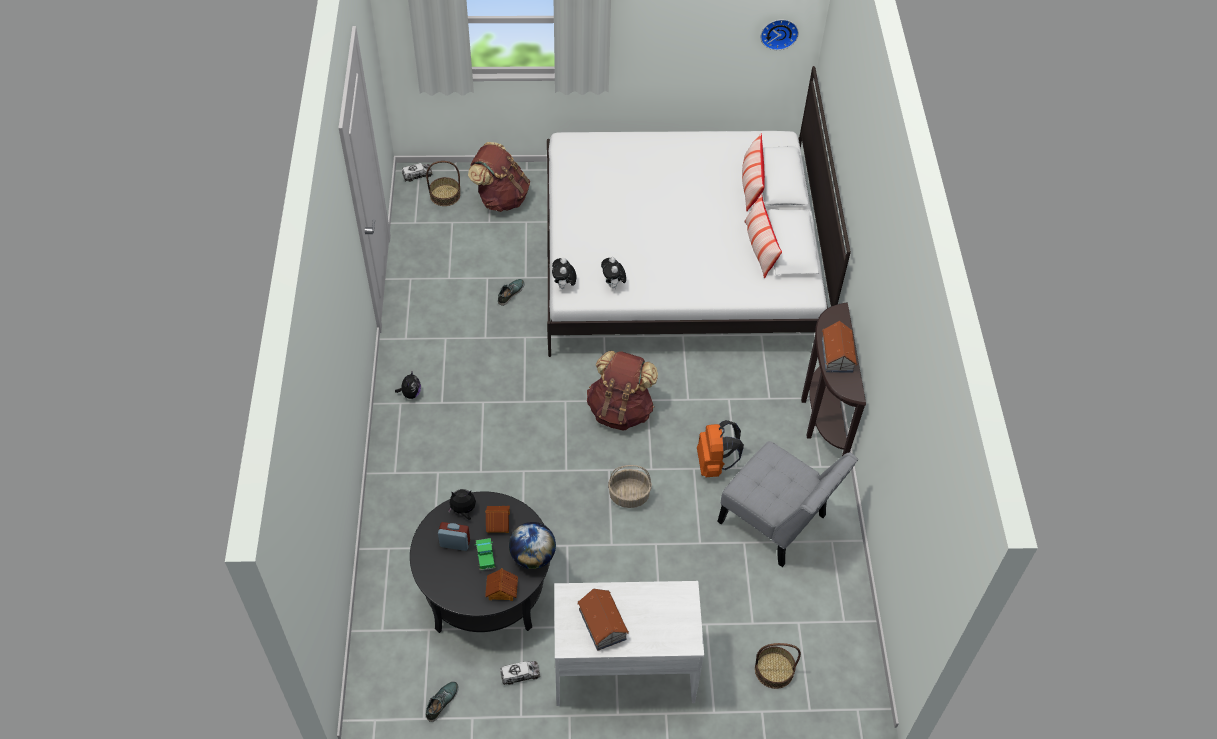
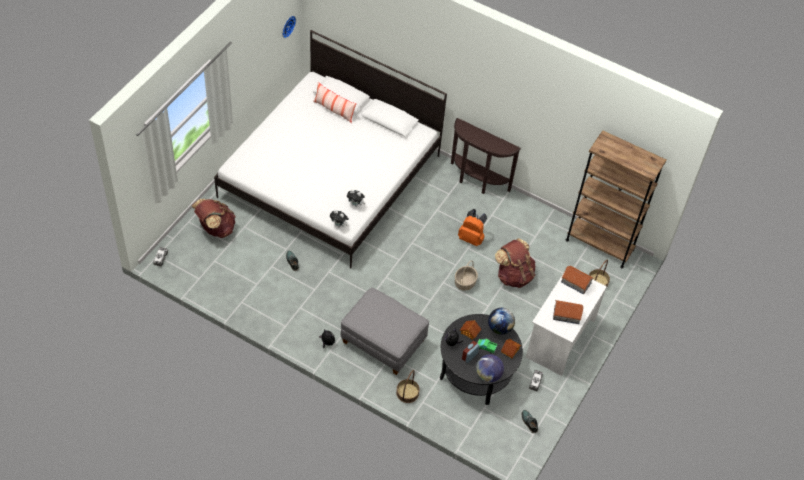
camera: 60 degrees left, 0 degrees up
basket [426,161,460,206] -> basket moved to [396,370,420,403]
brown backpack [587,351,658,430] -> brown backpack moved to [495,238,535,288]
grey chair [717,441,858,567] -> none
pillow [744,194,782,278] -> none
toy house [822,321,857,373] -> toy house moved to [561,266,594,294]
none -> grey ottoman [341,288,429,375]
none -> globe [476,354,504,382]
none -> brown bookcase [566,131,666,268]

